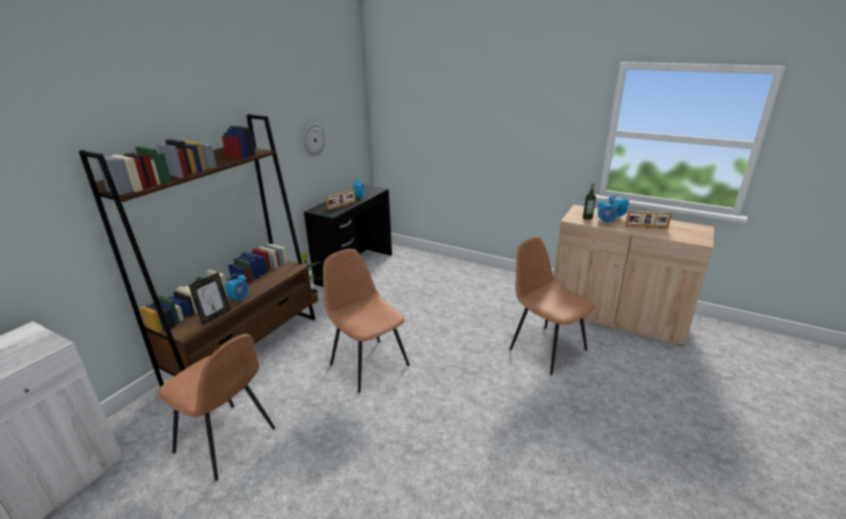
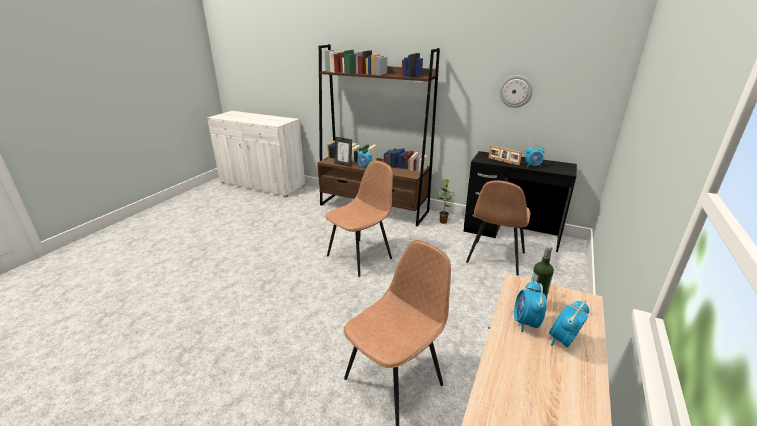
camera: 85 degrees right, 0 degrees up
brown chair [158,334,275,481] -> brown chair moved to [466,181,530,276]
picture frame [625,211,672,229] -> none

